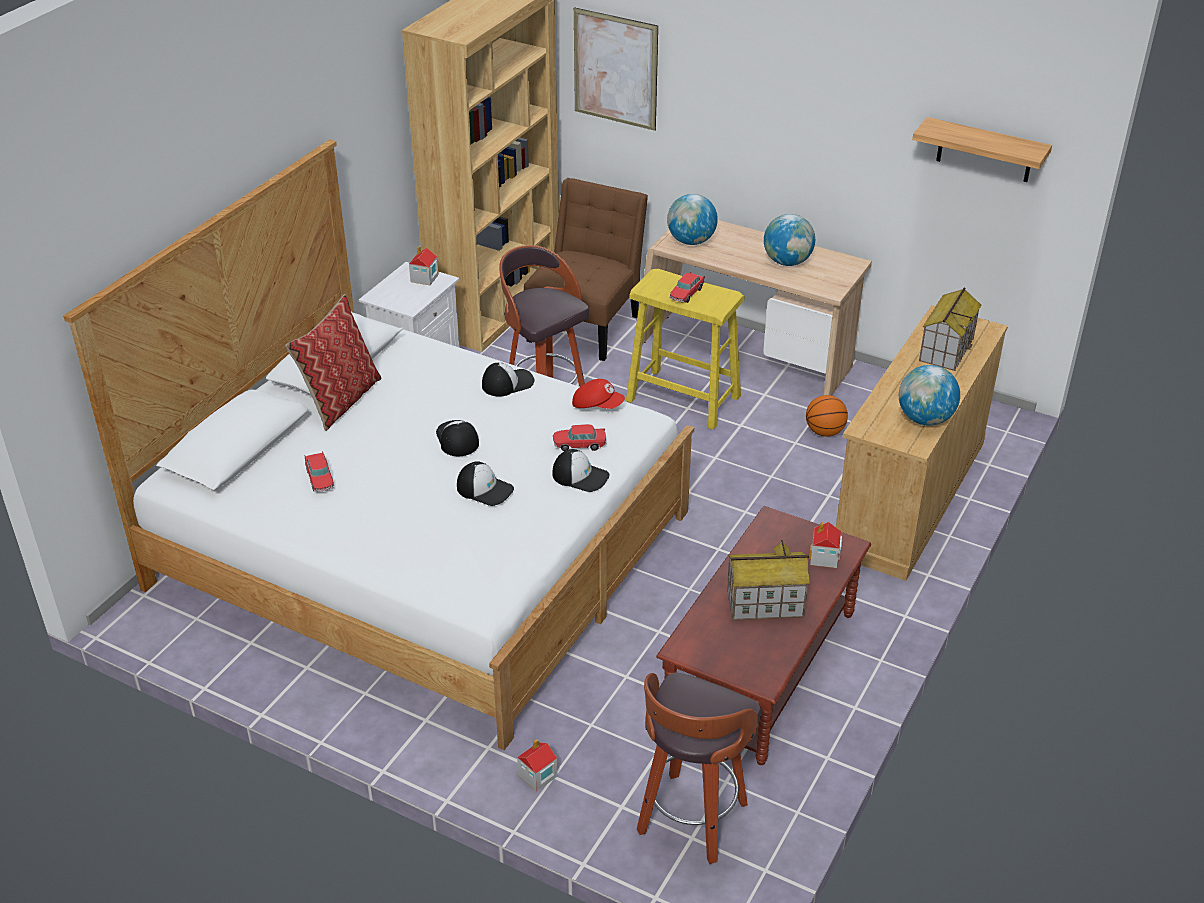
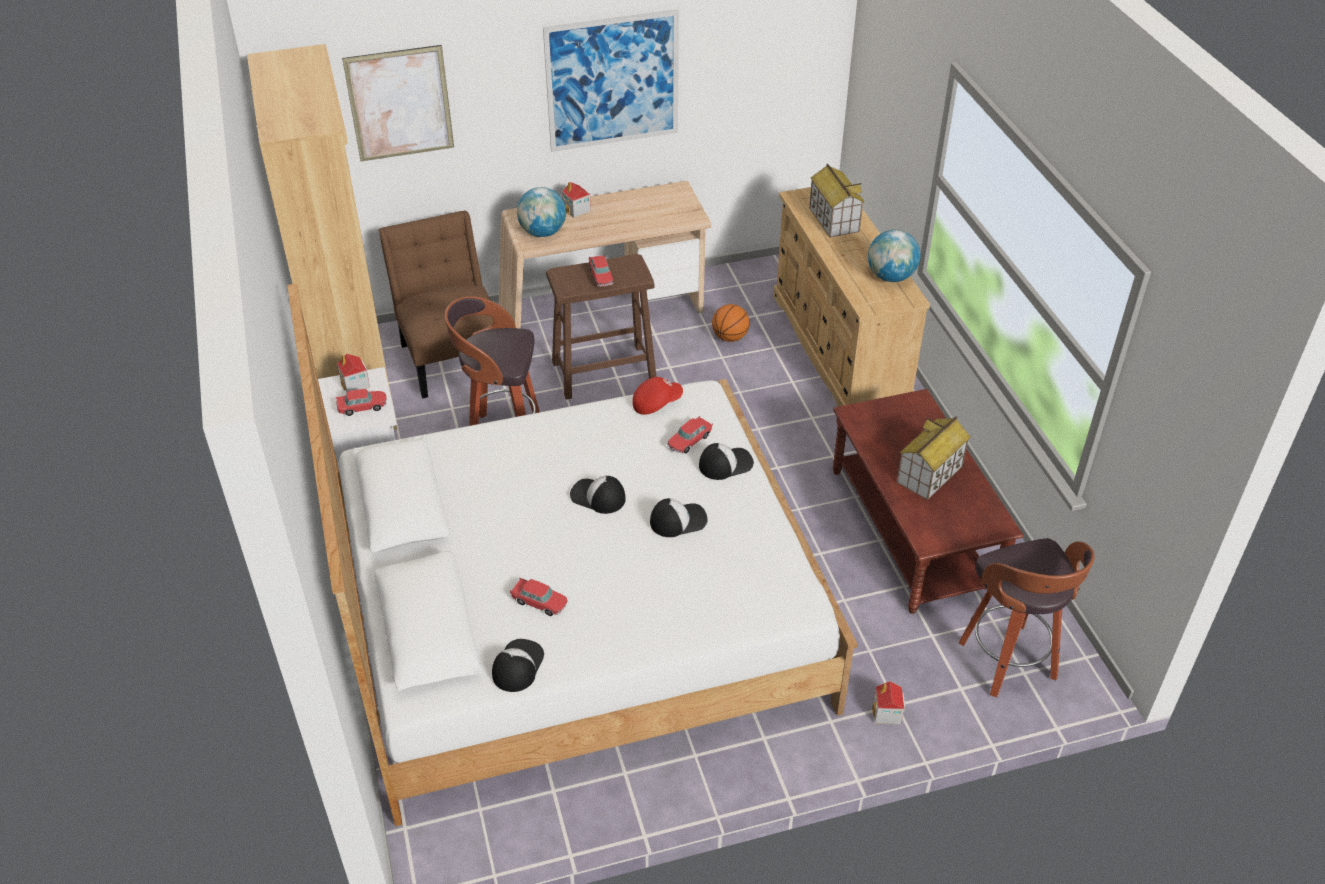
camera: 45 degrees left, 5 degrees up
pillow [285,294,381,431] -> none
cap [482,363,535,397] -> cap moved to [492,639,544,692]
yellow stool [626,269,745,430] -> brown stool [546,254,656,400]
globe [764,214,815,266] -> none
toy house [809,522,842,568] -> toy house moved to [562,182,591,218]
shelf [912,117,1052,182] -> none
none -> toy car [336,389,387,416]
none -> picture [543,9,679,152]

